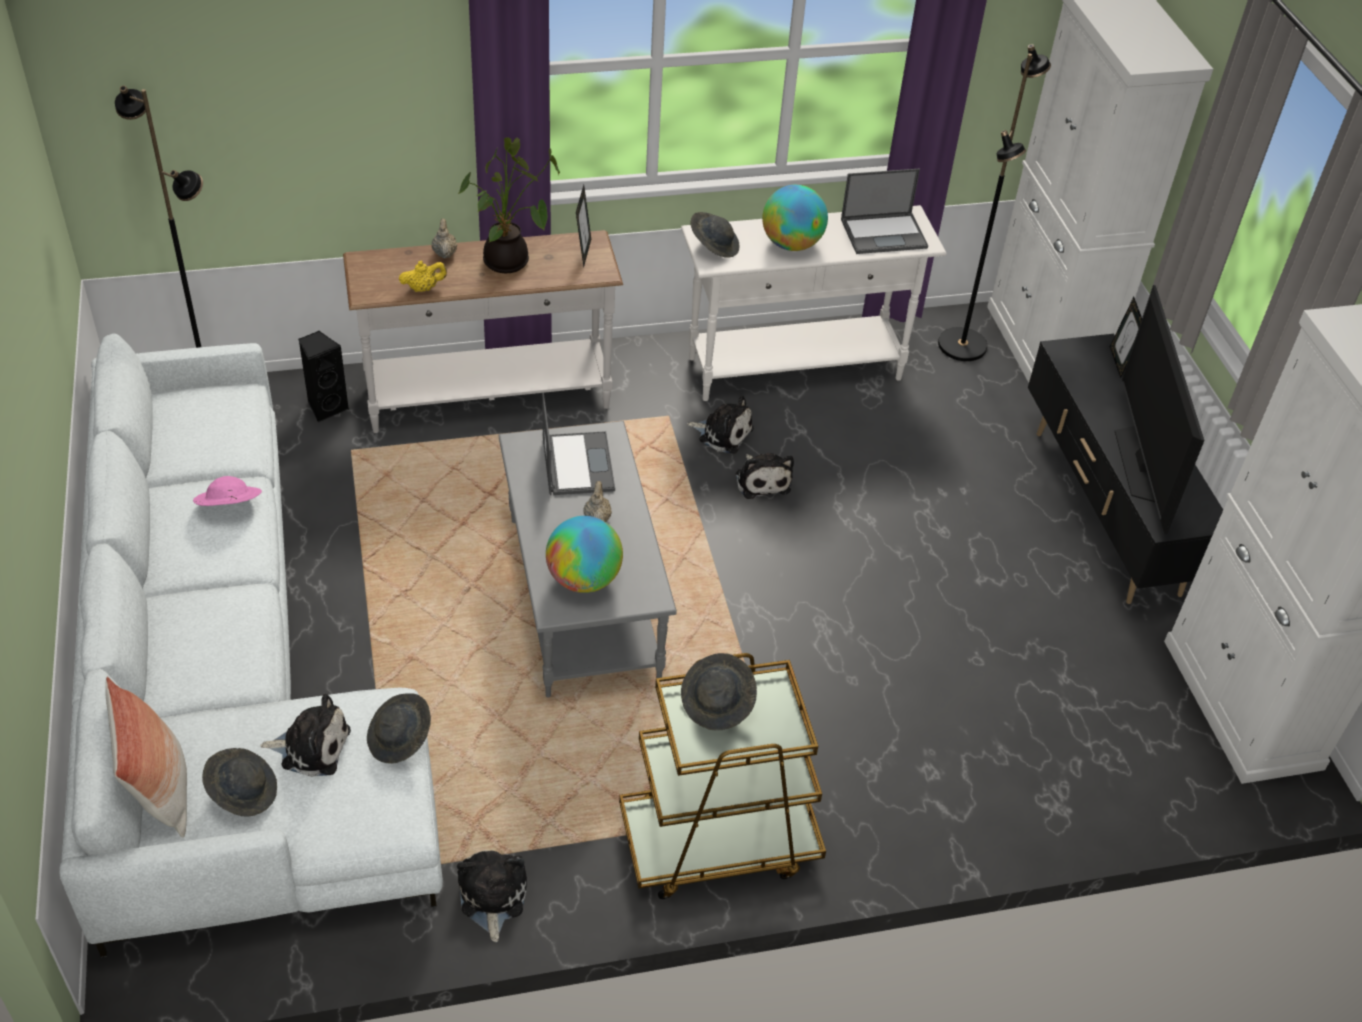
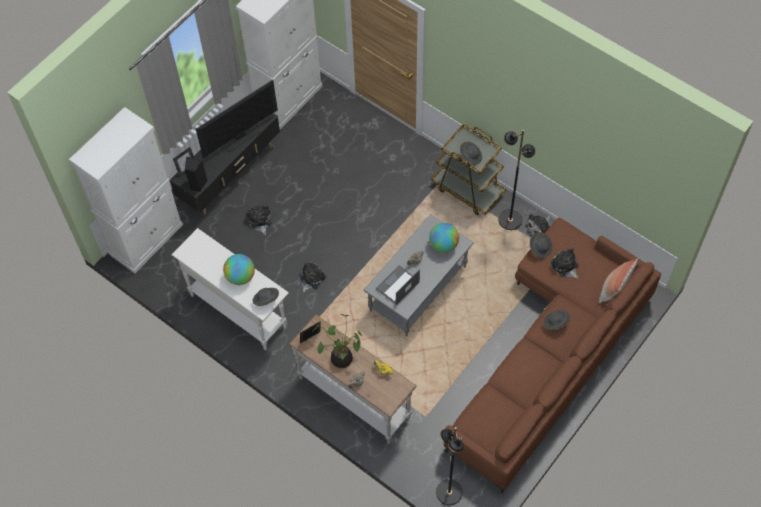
camera: 125 degrees left, 15 degrees up
white sofa [59,333,443,957] -> brown sofa [444,217,661,493]
pink hat [193,476,262,506] -> none
grey hat [202,748,277,817] -> grey hat moved to [543,310,570,330]
black speaker [298,330,349,422] -> black speaker moved to [185,156,207,192]
plush toy [687,396,753,454] -> plush toy moved to [246,205,272,235]
laptop [841,169,928,254] -> none
black floor lamp [938,44,1051,361] -> black floor lamp moved to [498,130,535,230]

